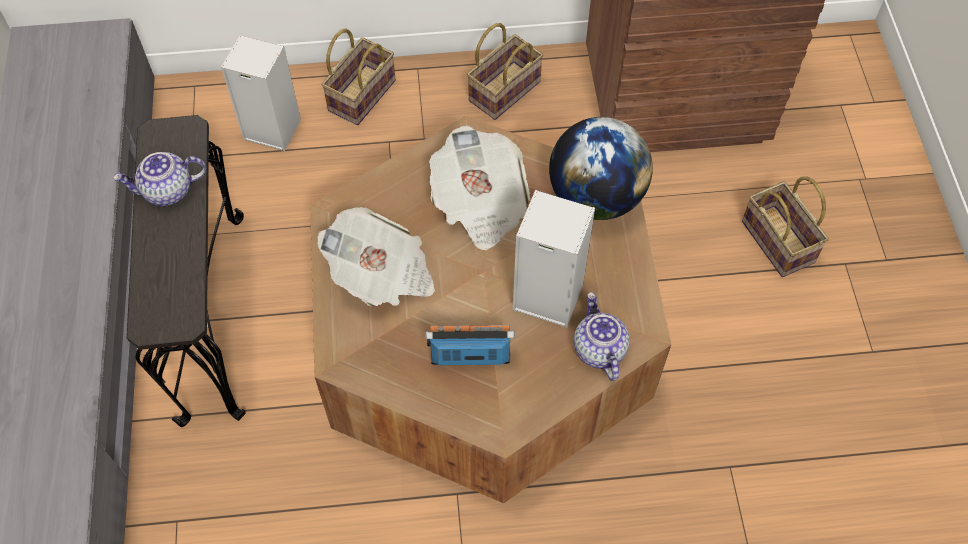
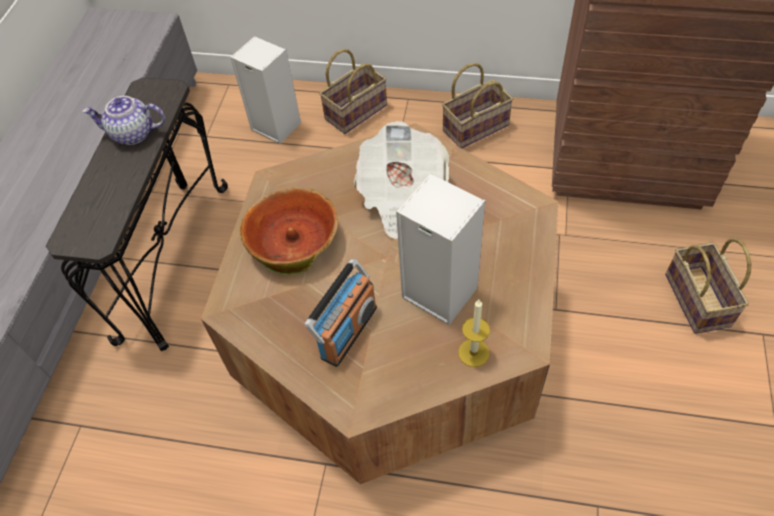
camera: 20 degrees right, 5 degrees down
newspaper [317,207,435,307] -> bowl [240,188,338,275]
radio [425,325,515,365] -> radio turned 105 degrees clockwise [305,259,377,367]
globe [549,117,653,220] -> none
teapot [574,292,630,381] -> candle [458,300,490,367]

